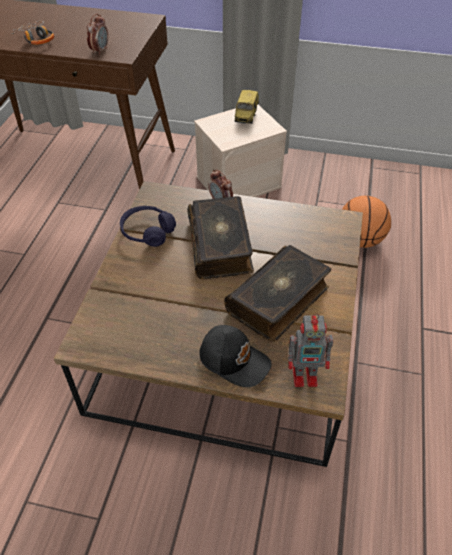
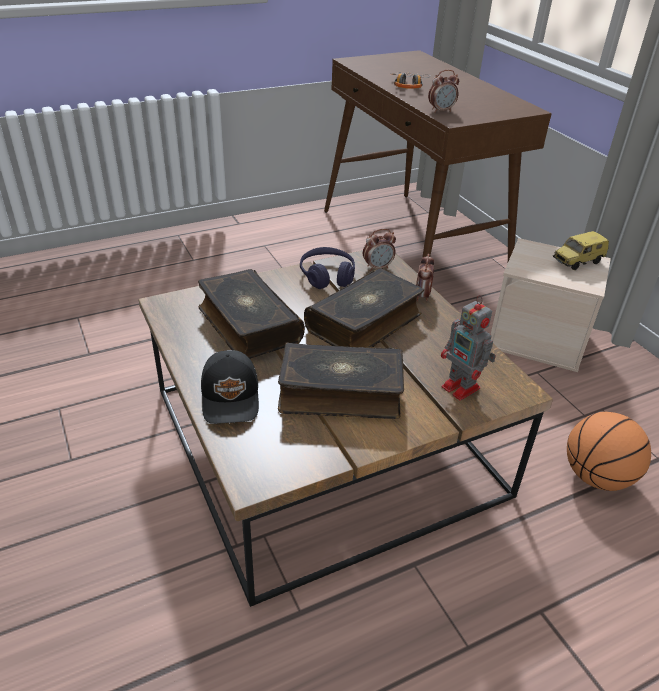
camera: 50 degrees right, 10 degrees down
toy robot [288,313,334,387] -> toy robot moved to [441,295,496,401]
none -> book [198,269,305,359]
none -> alarm clock [363,229,396,271]

